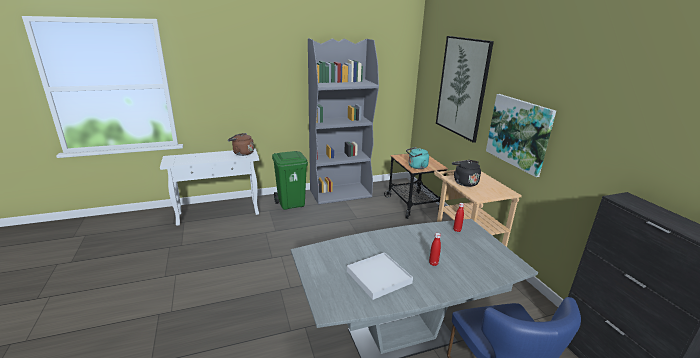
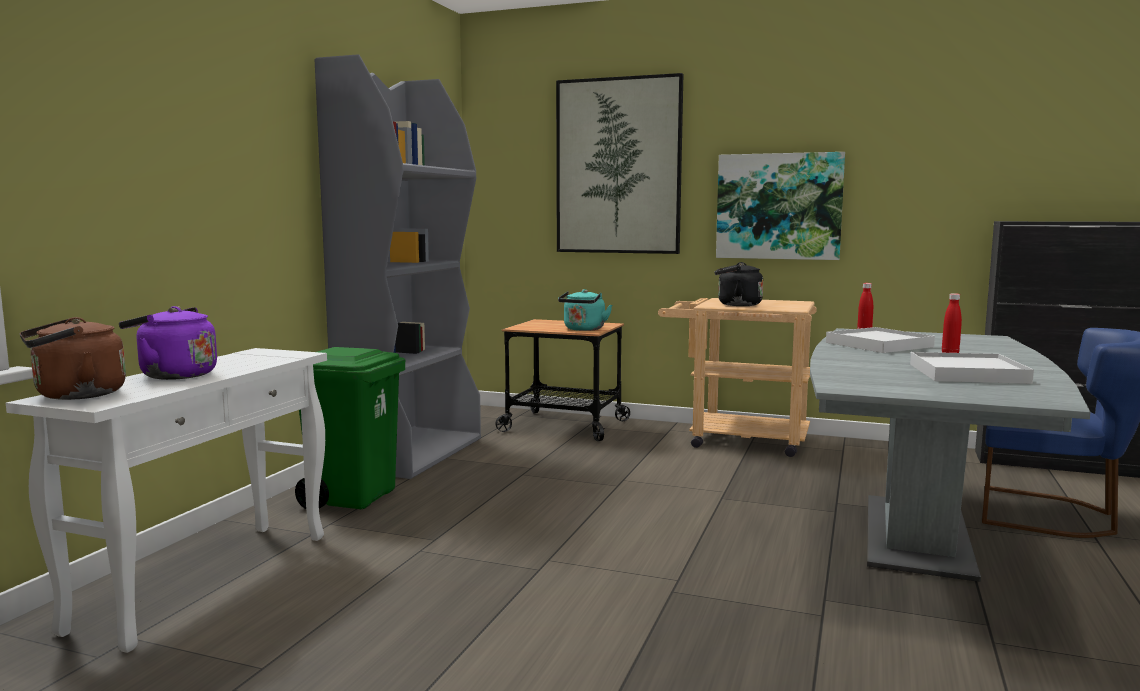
camera: 50 degrees left, 15 degrees down
brown kettle [228,133,254,156] -> brown kettle moved to [19,317,126,400]
none -> purple kettle [119,306,217,380]
none -> white tray [826,327,935,353]

